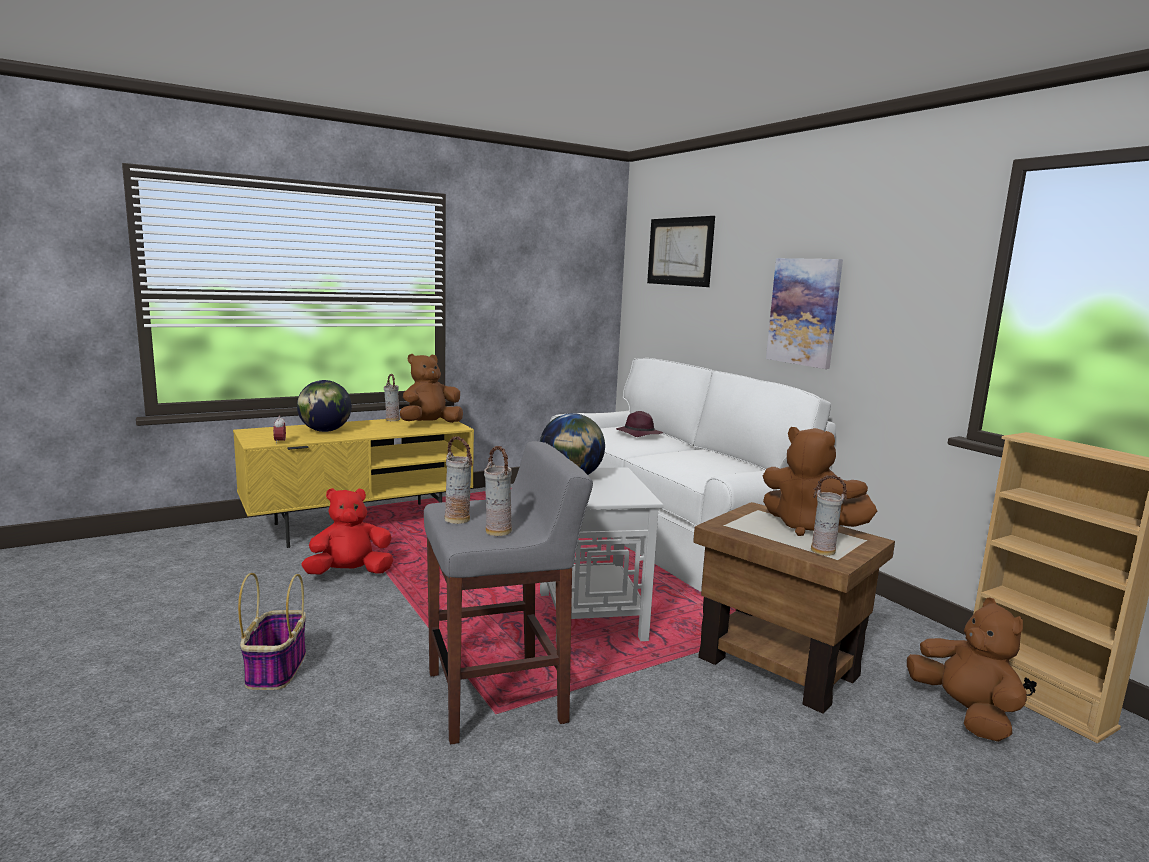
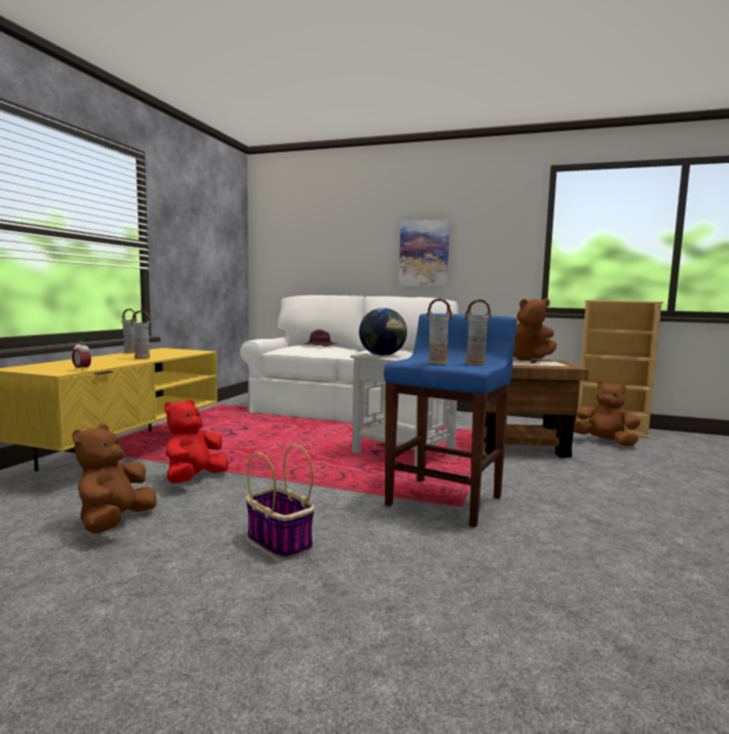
camera: 40 degrees left, 5 degrees down
globe [297,380,352,432] -> none
brown plush toy [400,354,463,423] -> brown plush toy moved to [72,424,156,533]
grey stool [424,441,593,744] -> blue stool [384,313,517,527]
picture [647,216,715,287] -> none
vase [811,475,847,556] -> vase moved to [131,310,151,359]

